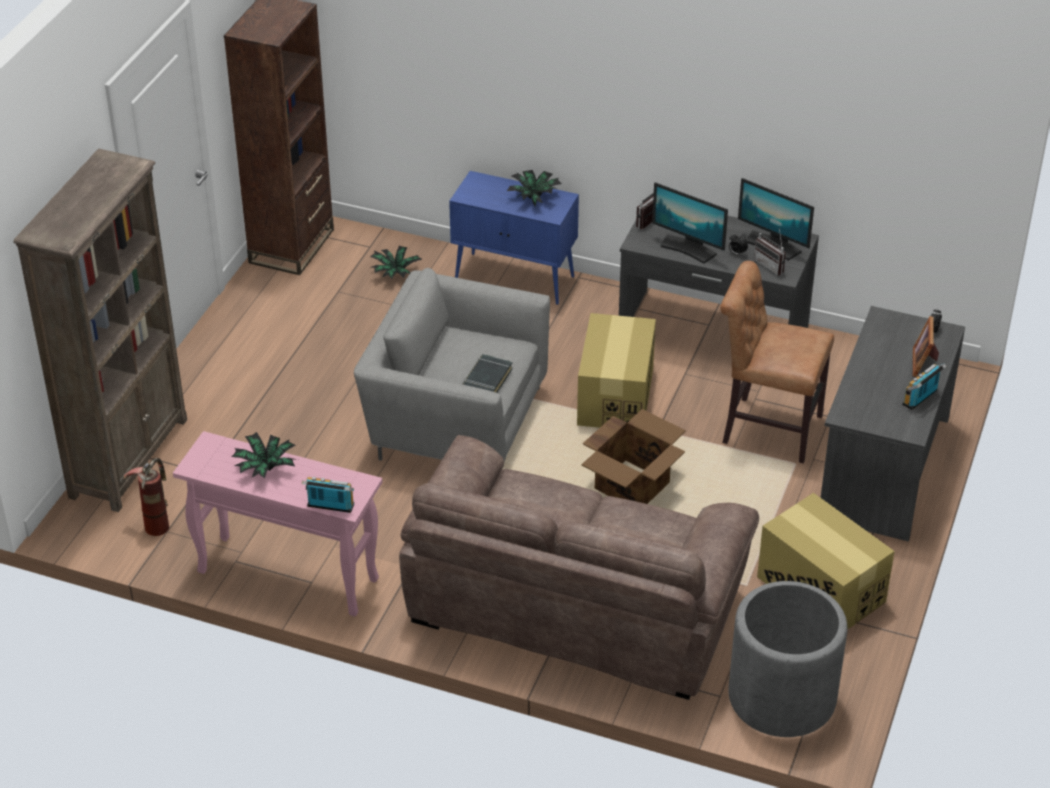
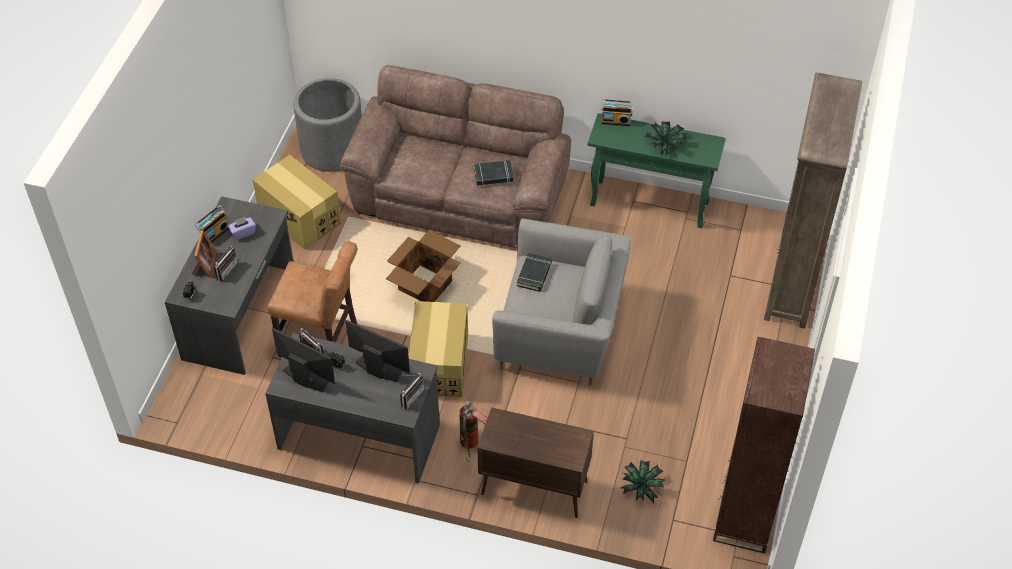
camera: 175 degrees right, 10 degrees up
fire extinguisher [124,458,169,536] -> fire extinguisher moved to [459,399,488,462]
pink console table [173,431,383,616] -> green console table [588,113,726,228]
blue cabinet [449,171,579,305] -> brown cabinet [477,407,594,518]
potted plant [507,170,562,206] -> none
none -> radio [214,245,238,281]
none -> purple tissue box [228,217,256,240]
none -> black book [474,160,514,186]

